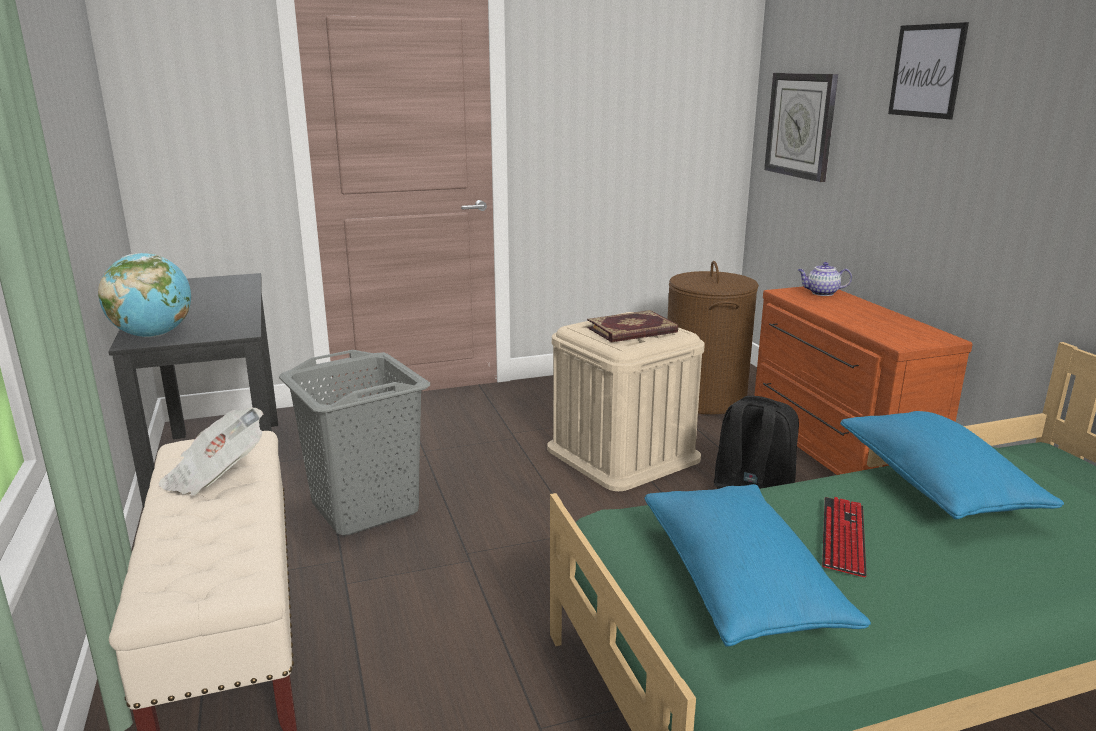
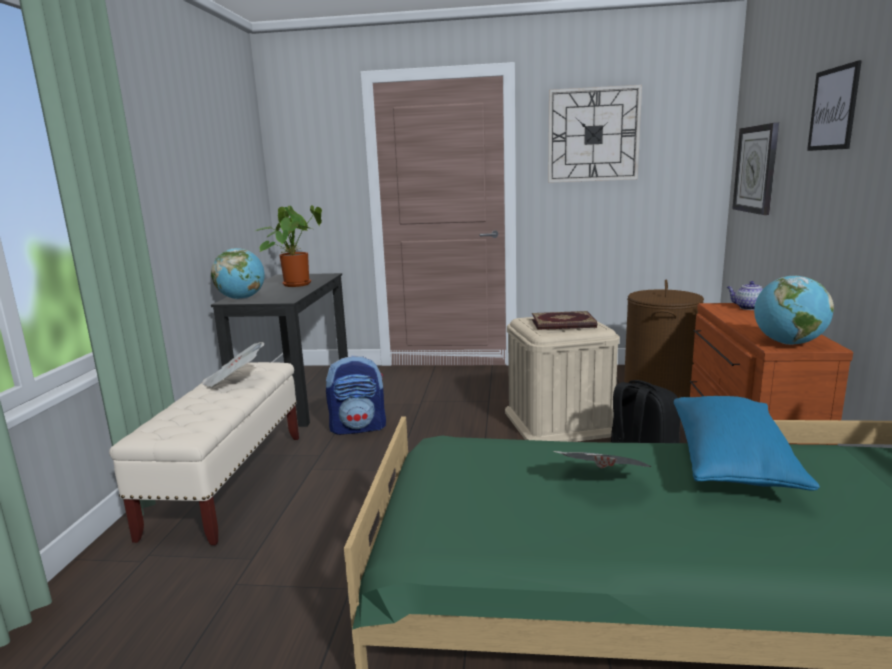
camera: 25 degrees right, 5 degrees down
grey laundry basket [279,350,430,536] -> backpack [326,356,386,435]
blue pillow [644,484,871,646] -> none
keyboard [822,497,866,577] -> newspaper [554,451,652,468]
none -> potted plant [256,205,322,287]
none -> wall clock [548,85,642,183]
none -> globe [754,276,834,345]

